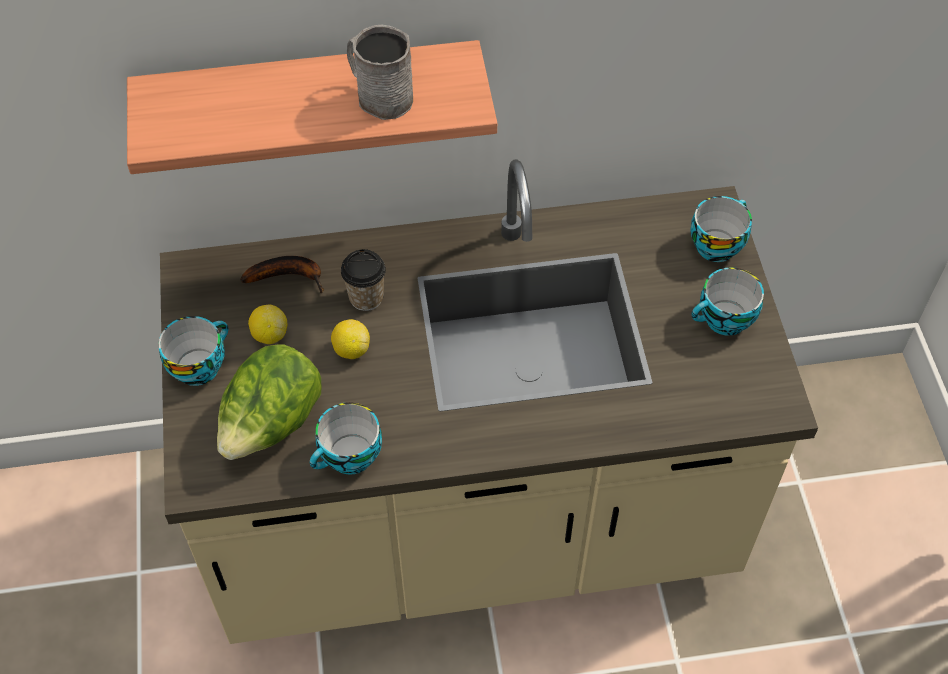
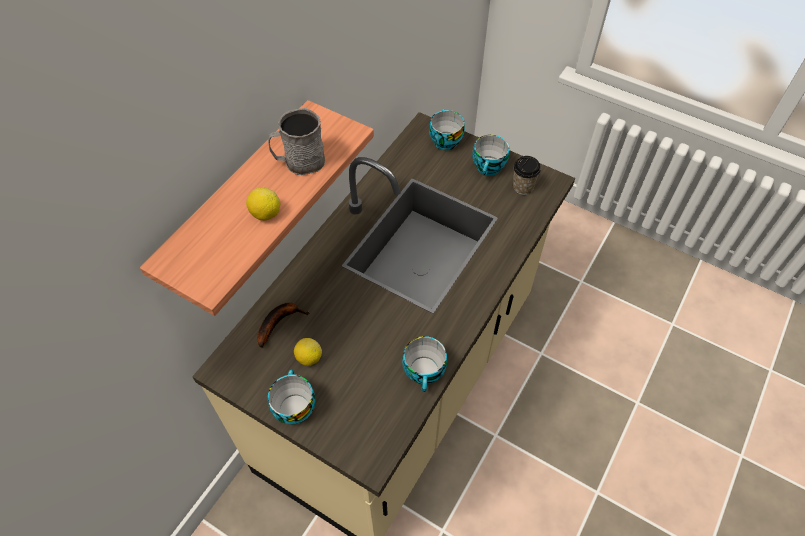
camera: 50 degrees left, 0 degrees up
lettuce [217,344,321,460] -> none
lemon [331,319,370,359] -> lemon moved to [246,187,280,220]
cup [341,249,386,311] -> cup moved to [513,156,541,195]

